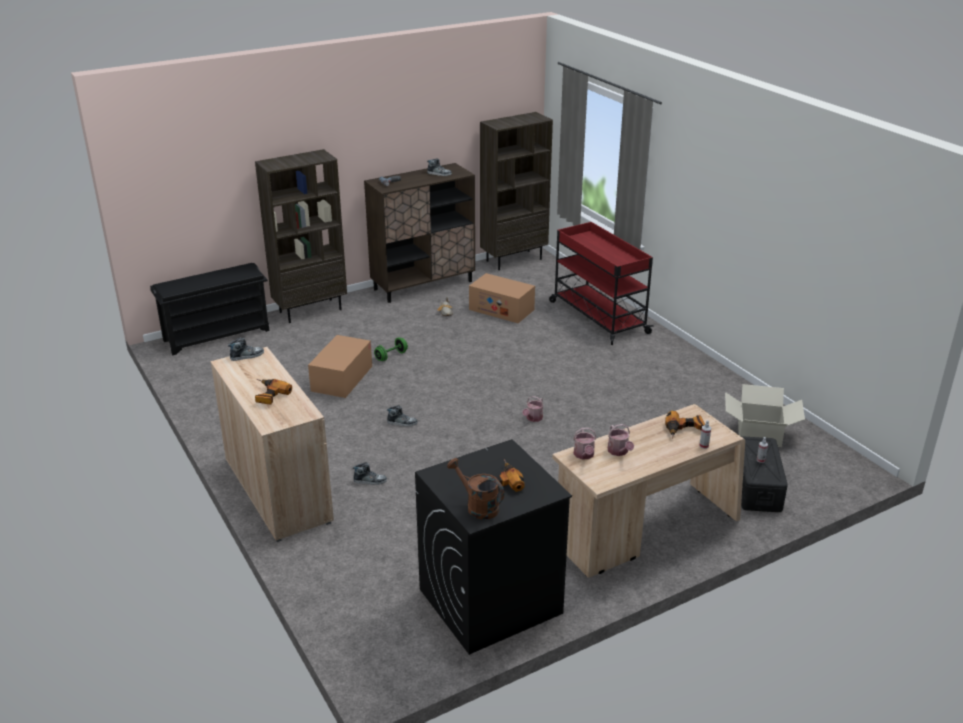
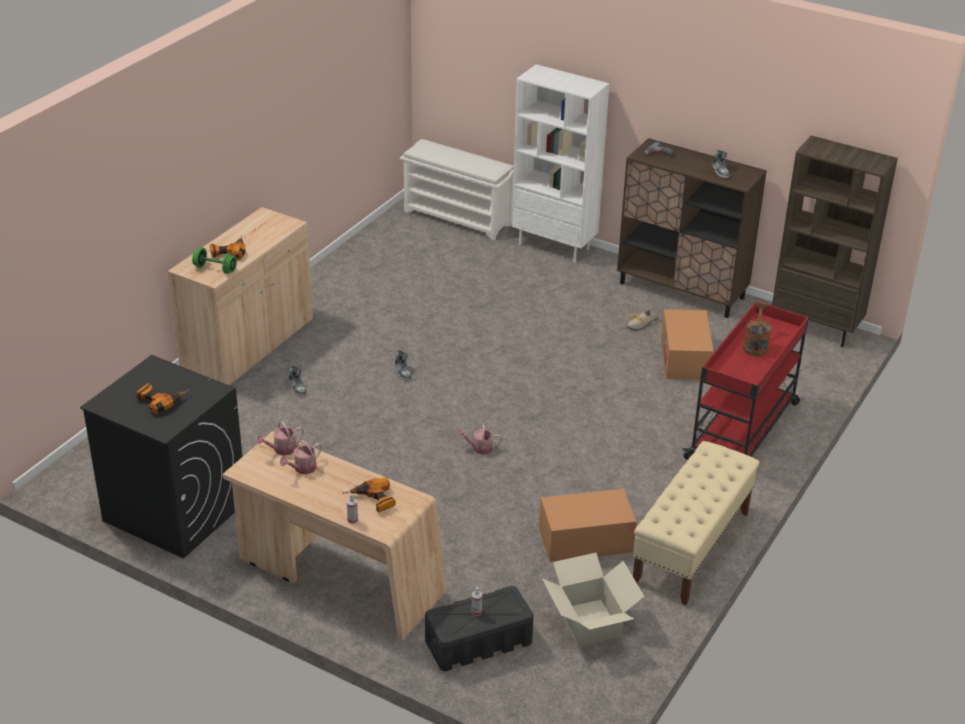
camera: 60 degrees right, 5 degrees up
black shoe rack [150,263,269,355] -> white shoe rack [400,139,514,240]
shoe [228,338,264,361] -> none
brown bookcase [255,149,347,323] -> white bookcase [512,64,610,263]
cardboard box [308,335,372,398] -> cardboard box moved to [539,489,637,562]
green dumbbell [374,337,408,361] -> green dumbbell moved to [192,248,237,274]
brown watering can [447,458,504,519] -> brown watering can moved to [743,302,772,357]
none -> beige bench [633,441,760,605]

